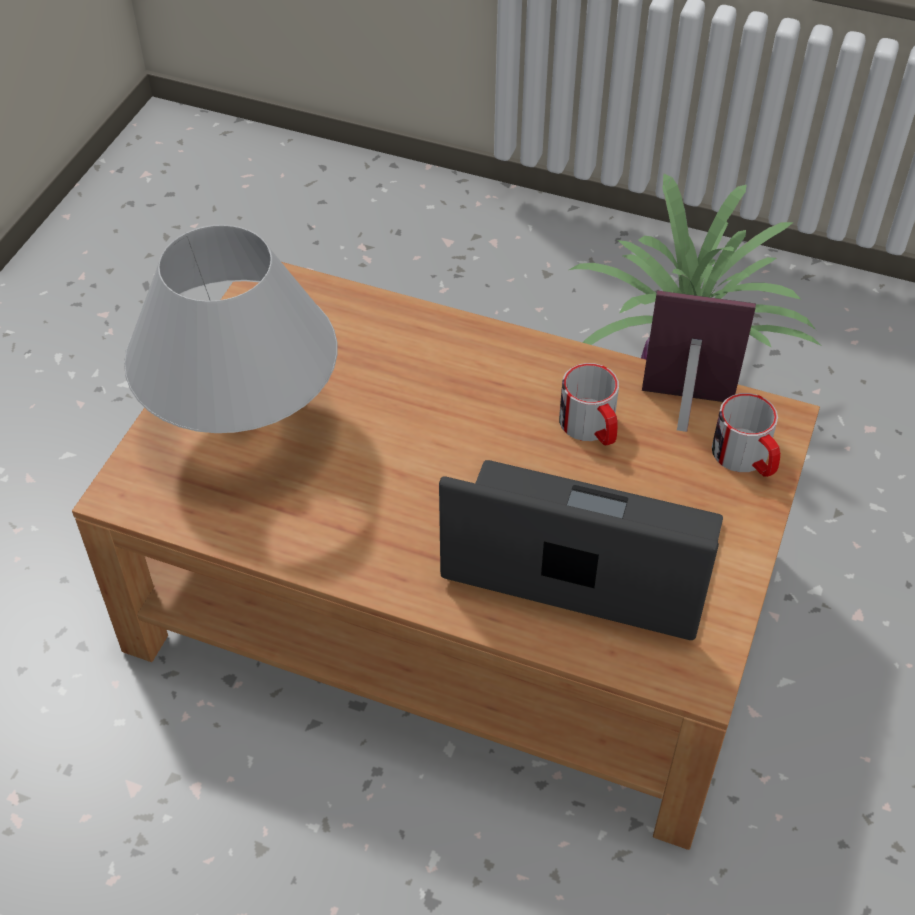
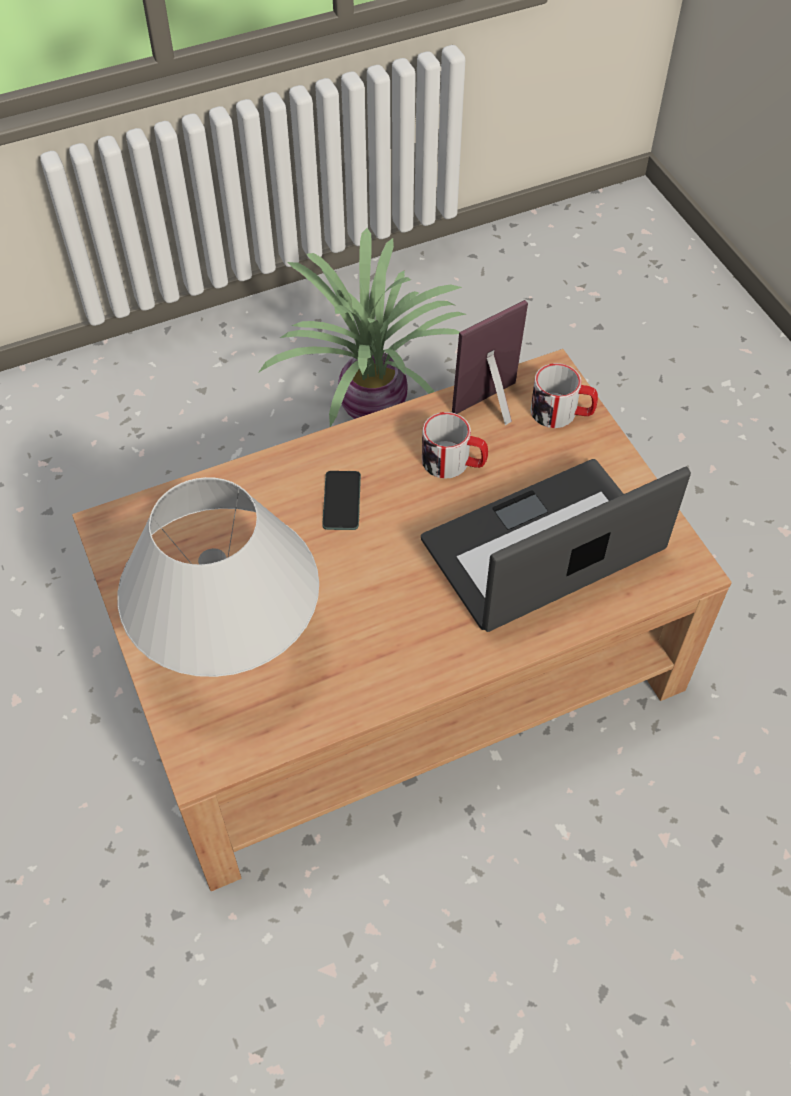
camera: 45 degrees left, 5 degrees up
none -> phone [322,471,361,530]

